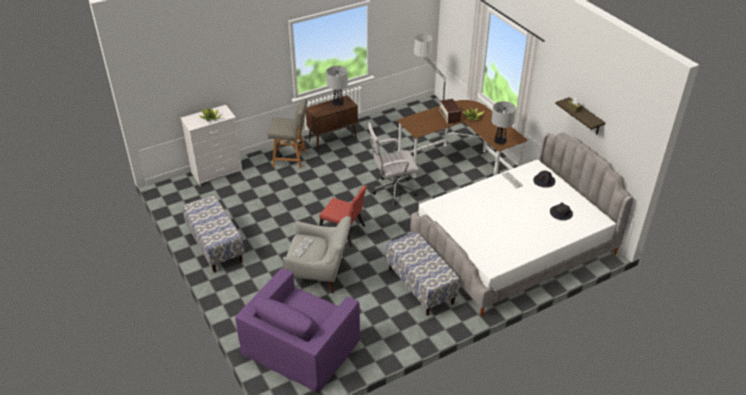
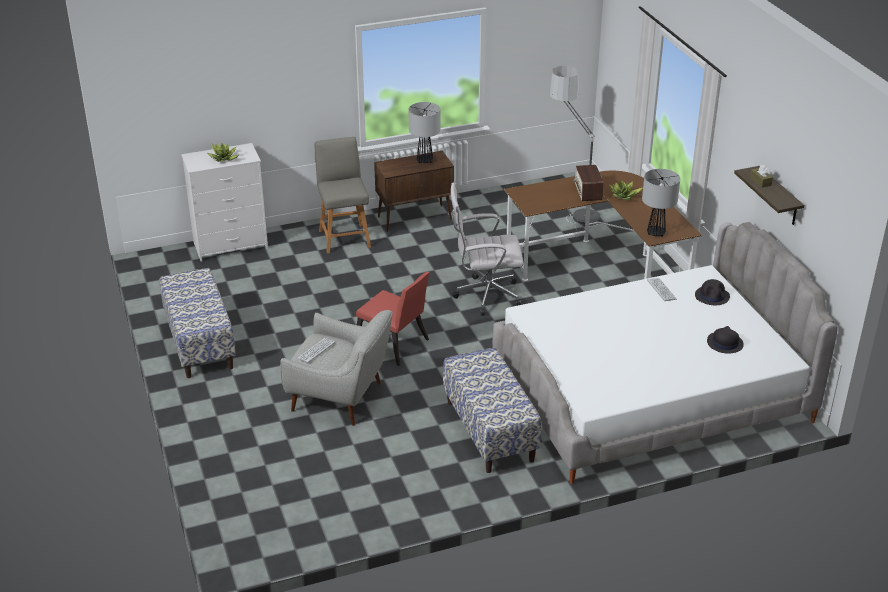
camera: 10 degrees right, 5 degrees down
purple armchair [235,268,360,393] -> none
grey chair [267,98,307,169] -> grey chair turned 120 degrees counterclockwise [315,137,371,254]

